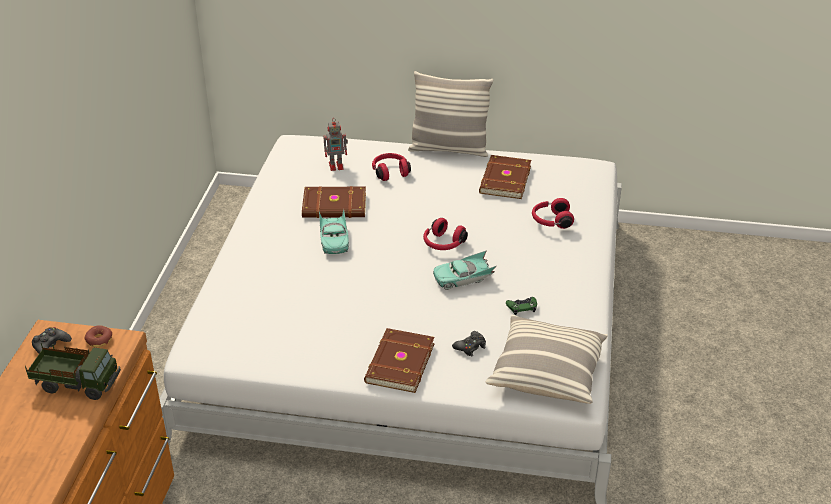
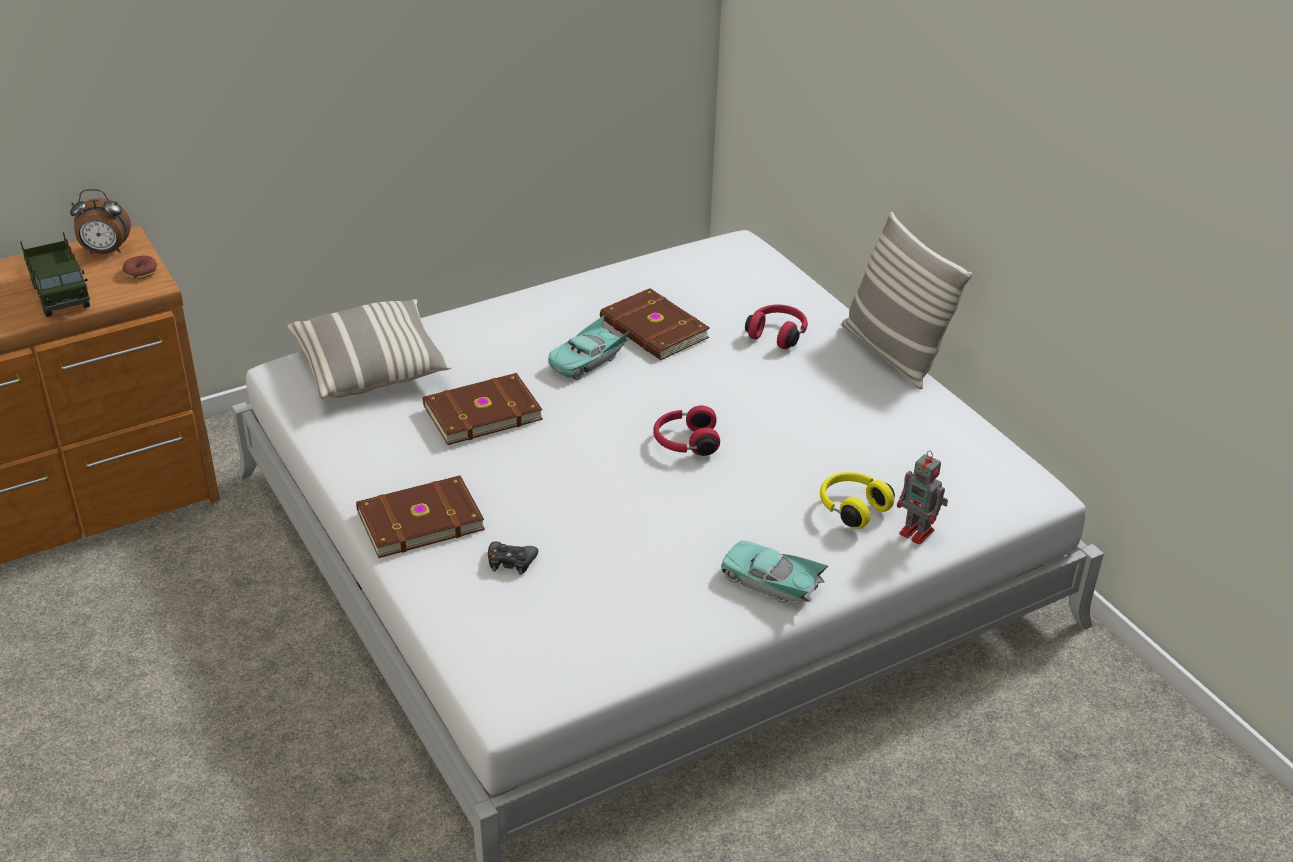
camera: 50 degrees right, 0 degrees up
black game controller [32,327,72,354] -> alarm clock [70,189,131,254]
toy robot [323,118,348,171] -> toy robot moved to [897,451,948,544]
turquoise toy car [433,250,496,290] -> turquoise toy car moved to [721,541,828,603]
brown book [479,155,531,199] -> brown book moved to [423,373,543,445]
pillow [486,315,608,404] -> pillow moved to [287,299,452,399]
green game controller [506,297,537,315] -> none
red headphones [532,198,574,229] -> yellow headphones [820,472,895,529]

